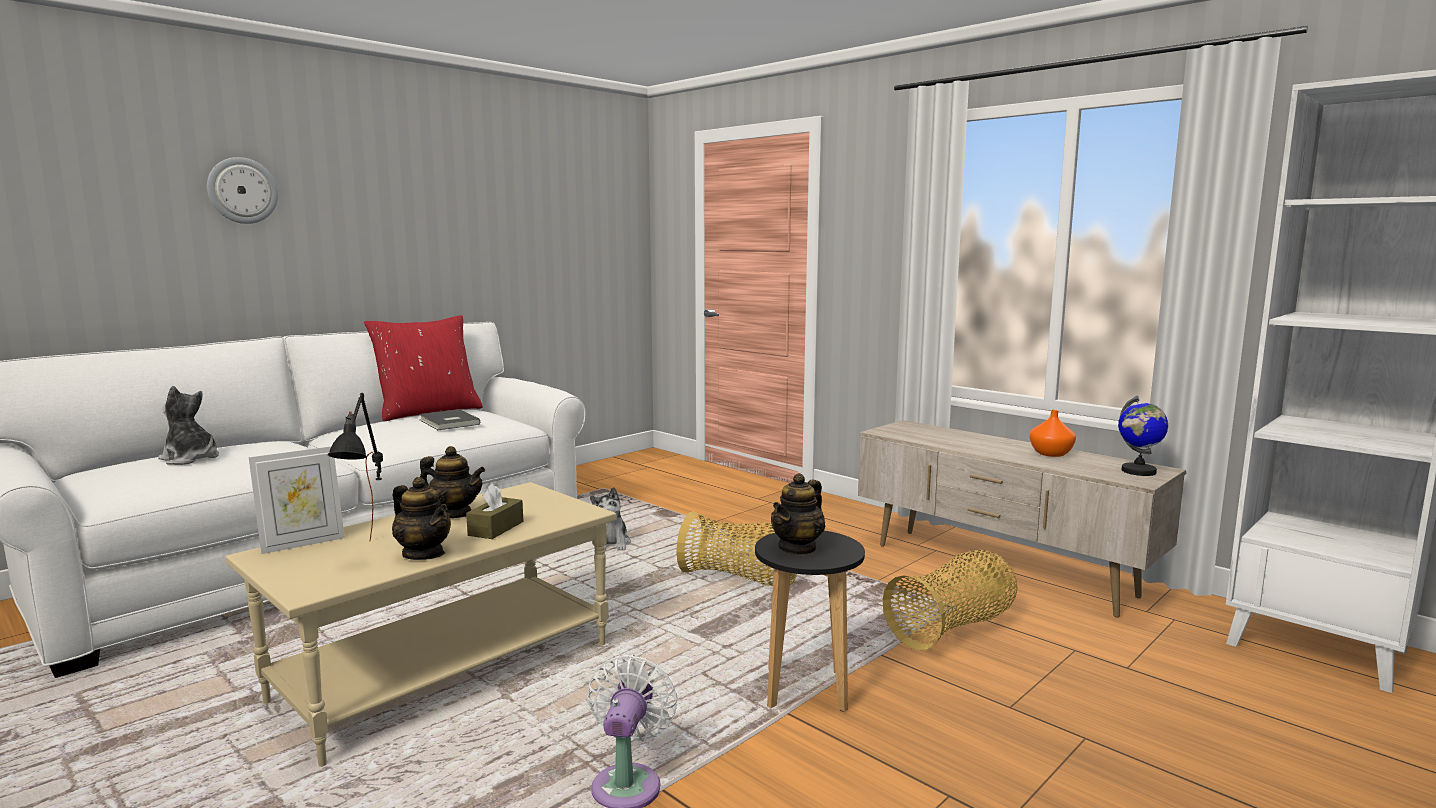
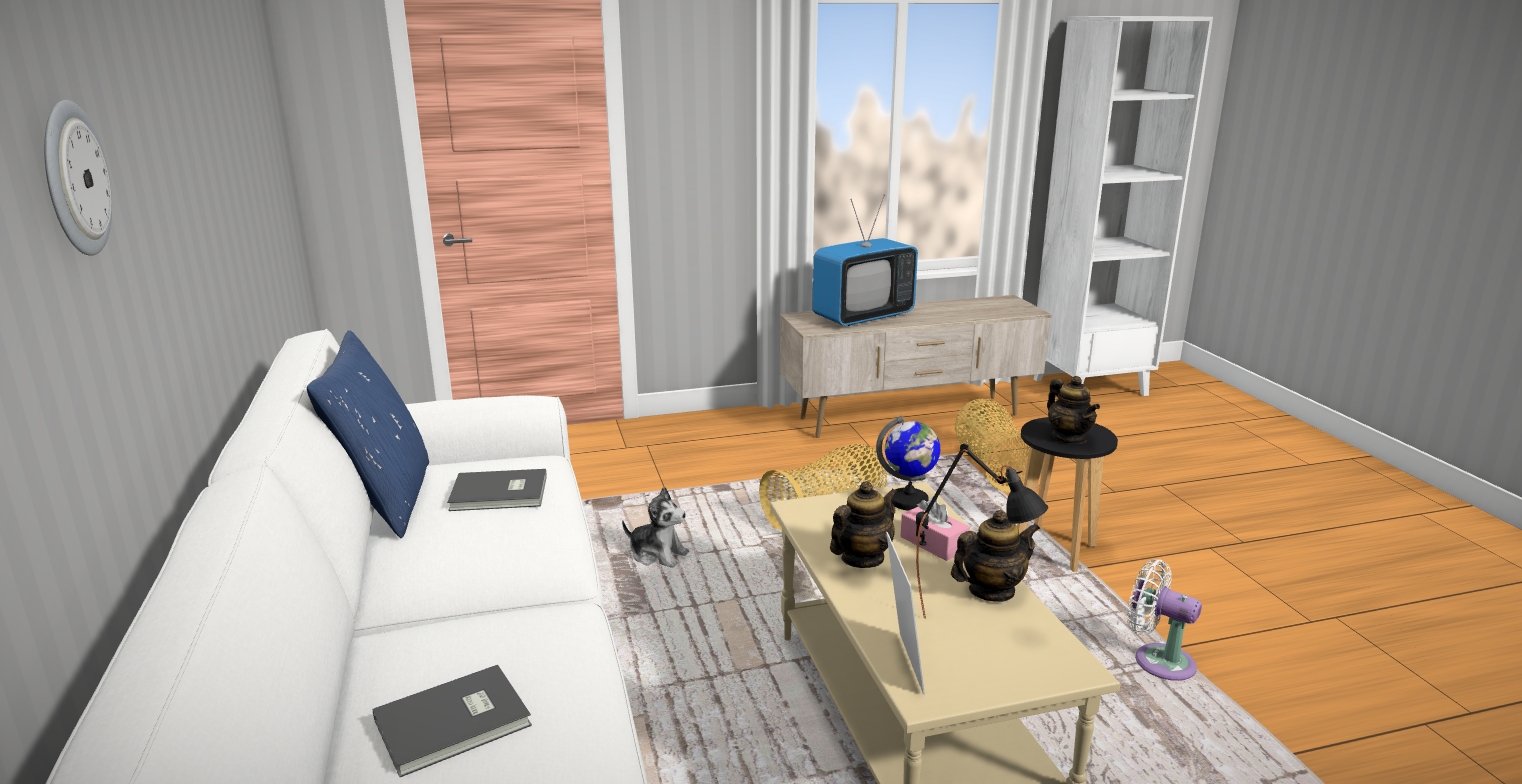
camera: 60 degrees left, 10 degrees up
plush toy [158,386,219,465] -> grey book [373,665,532,777]
red pillow [364,315,483,421] -> blue pillow [307,330,429,538]
brown tissue box [466,483,524,539] -> pink tissue box [900,497,970,561]
orange vase [1030,410,1076,457] -> none
globe [1118,396,1168,476] -> globe moved to [876,416,940,511]
none -> television [813,194,918,326]

